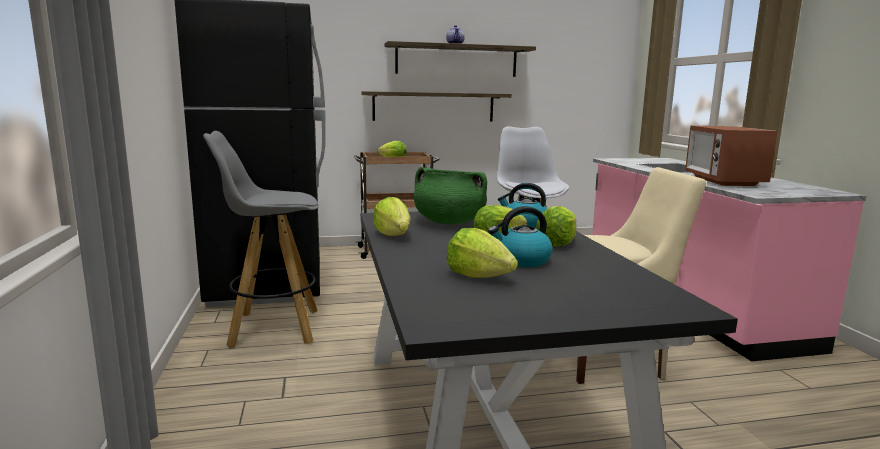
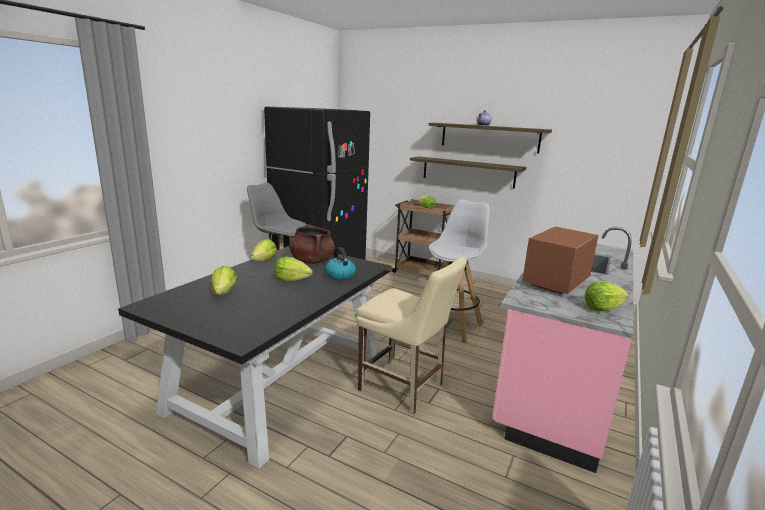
camera: 40 degrees right, 5 degrees up
green cooking pot [414,167,487,224] -> brown cooking pot [289,224,335,264]
kettle [488,206,553,267] -> none
lettuce [536,206,577,246] -> lettuce moved to [585,281,628,311]

